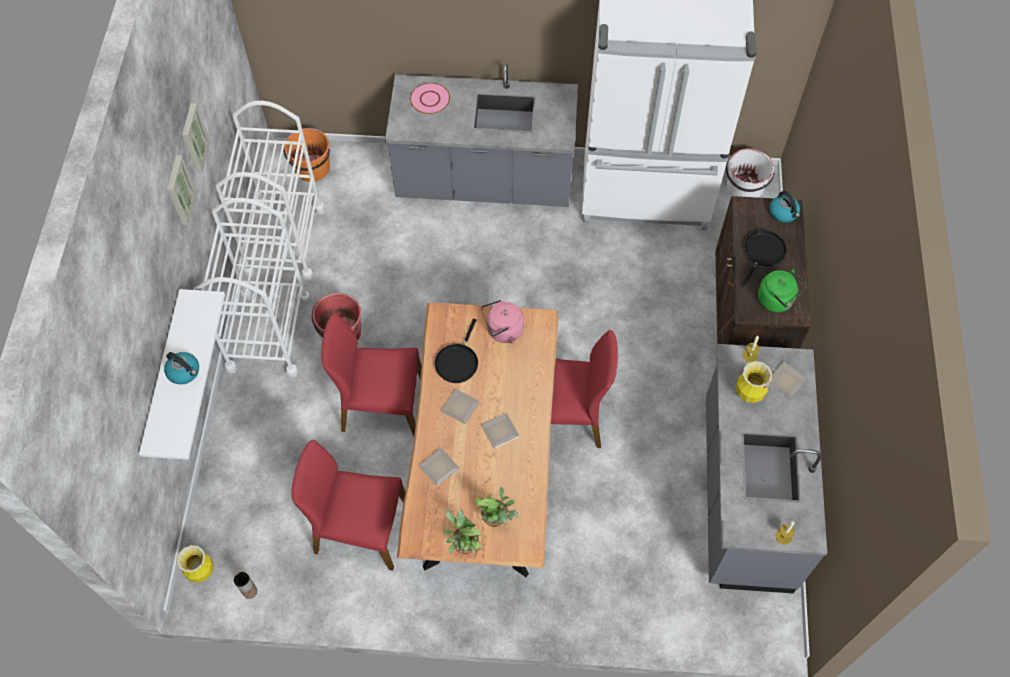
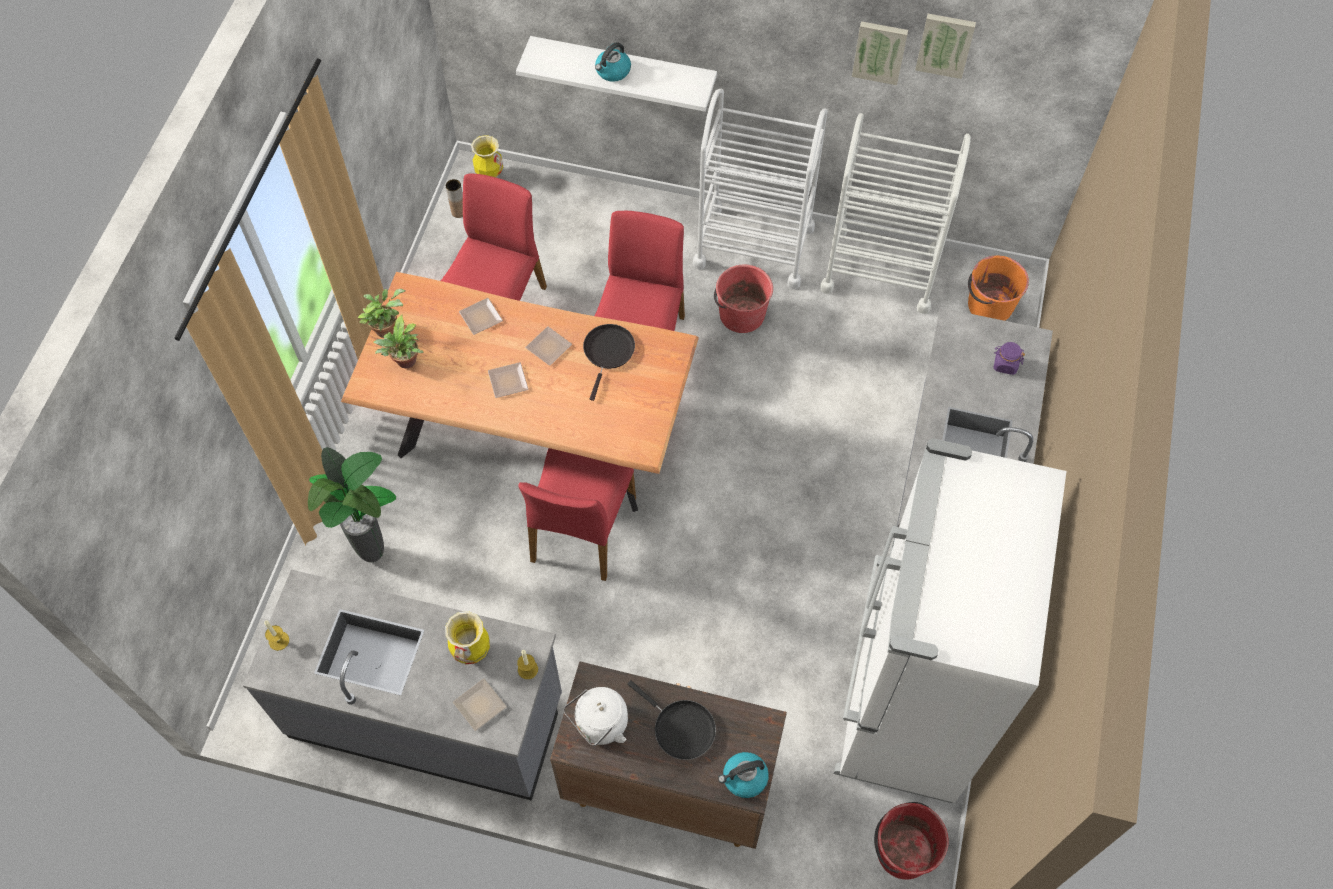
camera: 100 degrees right, 0 degrees up
picture [167,155,197,225] -> picture moved to [915,14,976,79]
pink plate [410,83,450,114] -> purple jar [993,342,1025,375]
black frying pan [434,319,478,383] -> black frying pan turned 75 degrees clockwise [583,324,635,401]
pink kettle [481,300,524,344] -> none
white bucket [726,148,774,198] -> red bucket [874,802,949,879]
green kettle [758,269,807,312] -> white kettle [563,687,628,746]
none -> potted plant [308,447,396,562]

